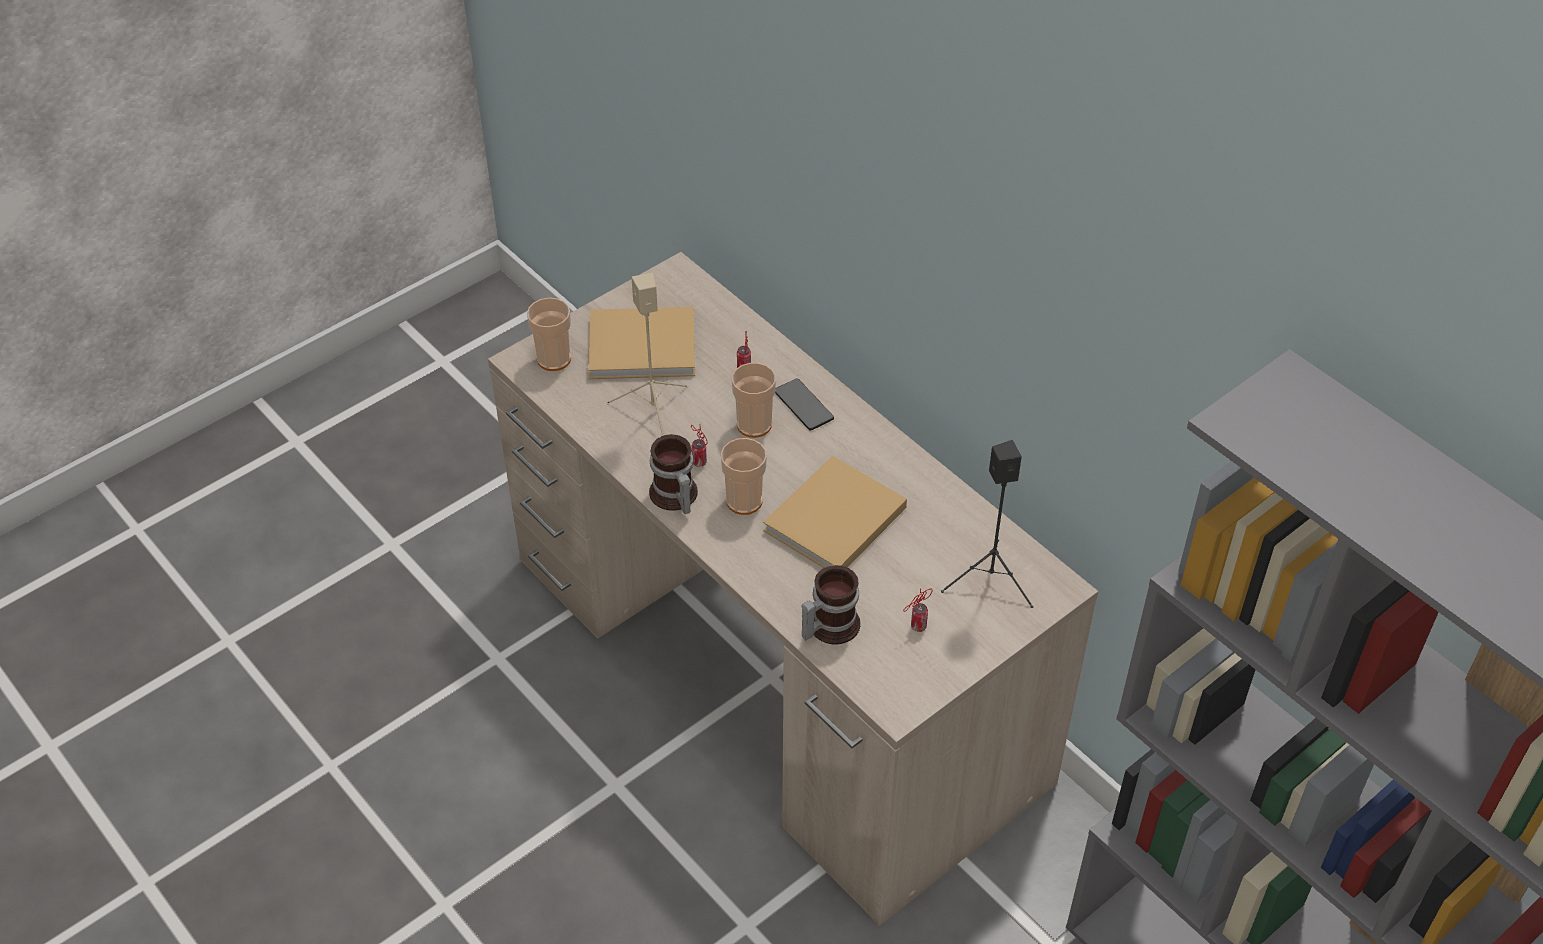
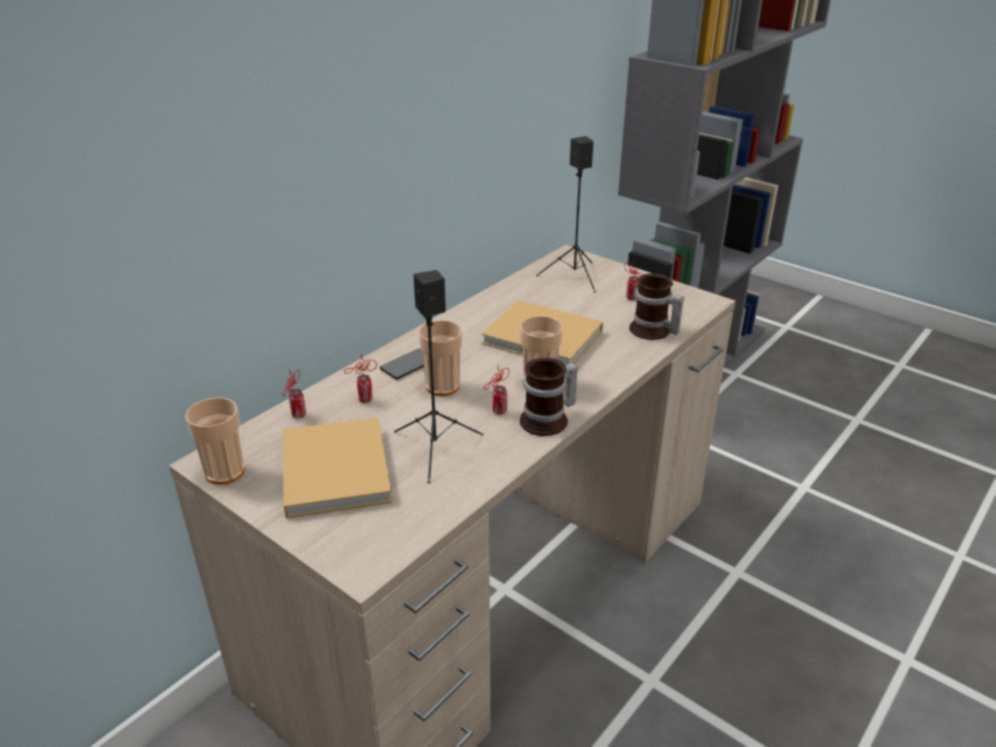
camera: 100 degrees left, 15 degrees down
cup [527,298,571,371] -> cup moved to [185,398,245,485]
beige speaker [606,272,688,436] -> black speaker [394,270,483,483]
none -> can [283,369,306,418]

